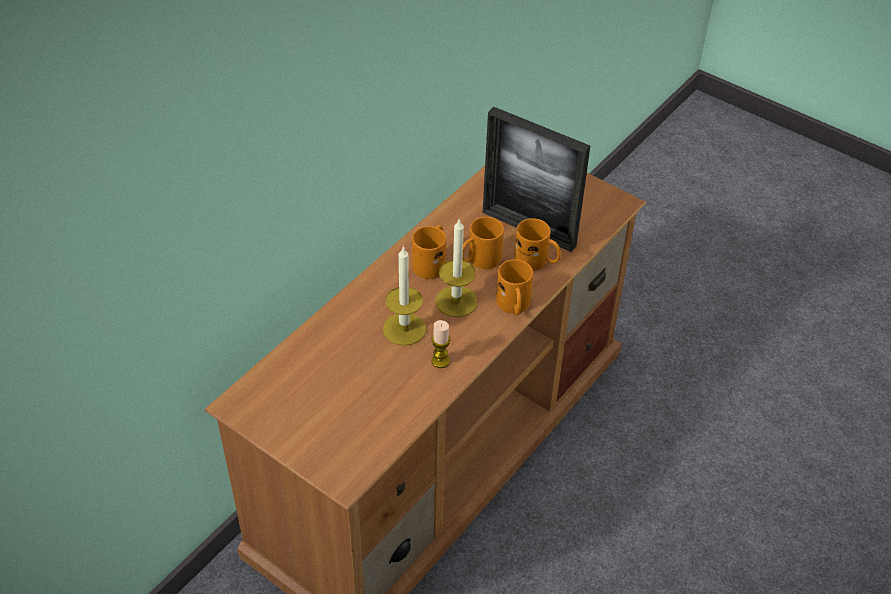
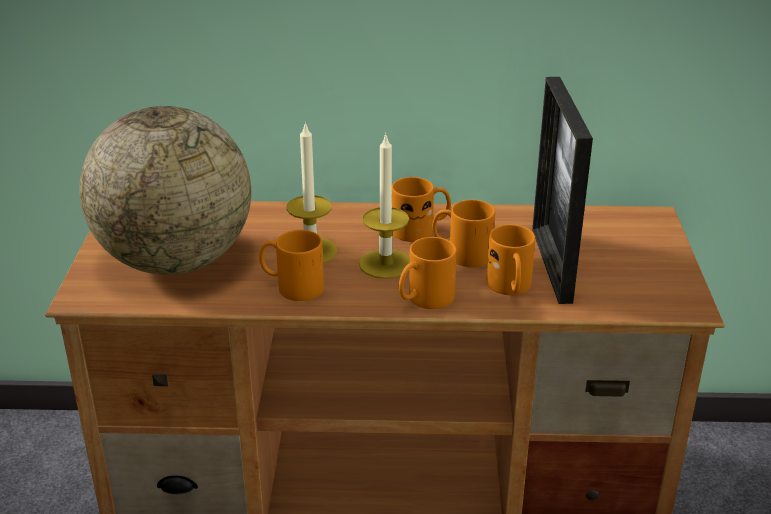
camera: 55 degrees right, 15 degrees down
candle [431,320,451,368] -> orange mug [259,230,324,301]
none -> globe [79,106,251,275]

